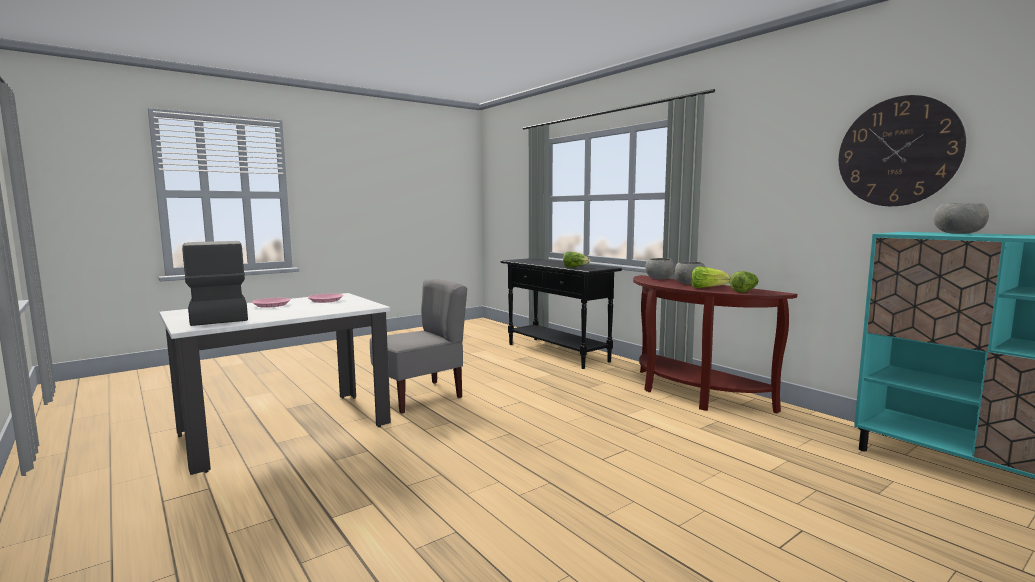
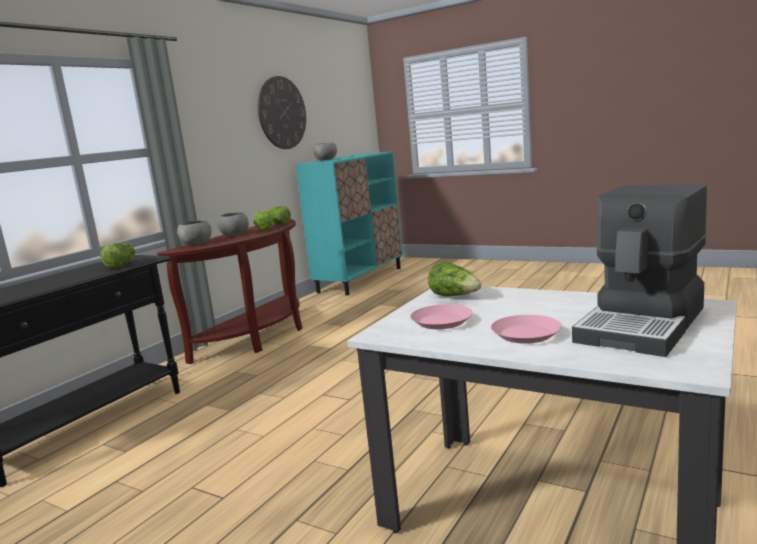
camera: 110 degrees left, 5 degrees up
grey chair [370,279,467,414] -> none
none -> lettuce [428,262,482,296]

